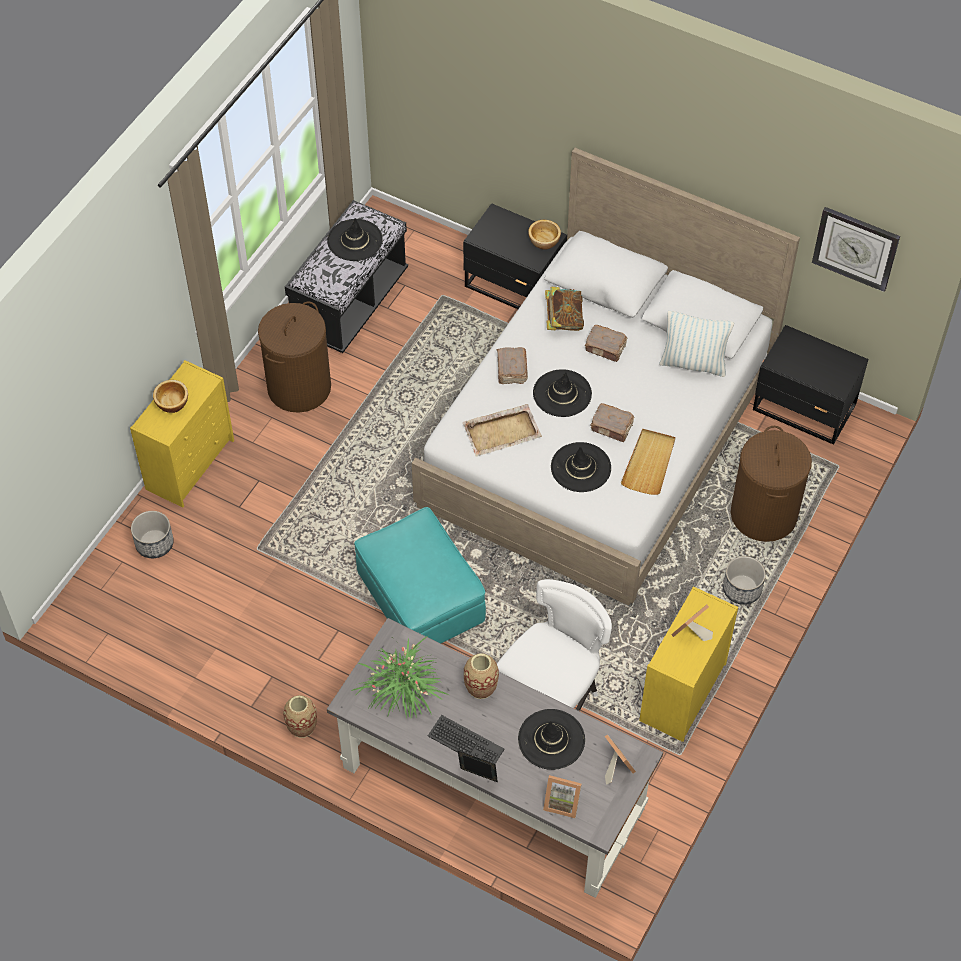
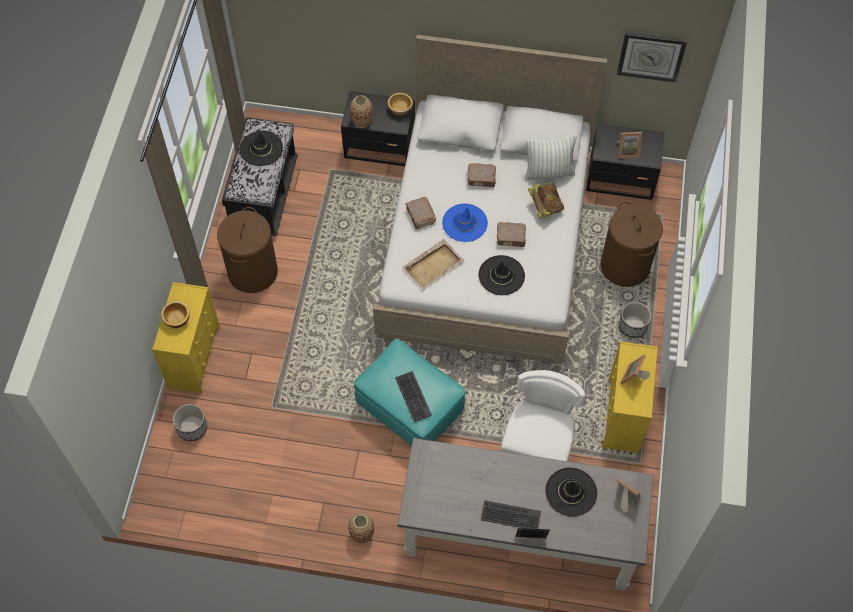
camera: 20 degrees left, 5 degrees up
potted plant [351,636,449,719] -> none
vase [464,653,499,699] -> vase moved to [350,95,373,128]
black hat [533,369,592,417] -> blue hat [442,204,488,242]
picture frame [543,775,582,819] -> picture frame moved to [617,132,642,159]
book [545,287,584,331] -> book moved to [528,181,564,219]
beige tray [621,429,676,495] -> none
none -> keyboard [395,371,432,422]

